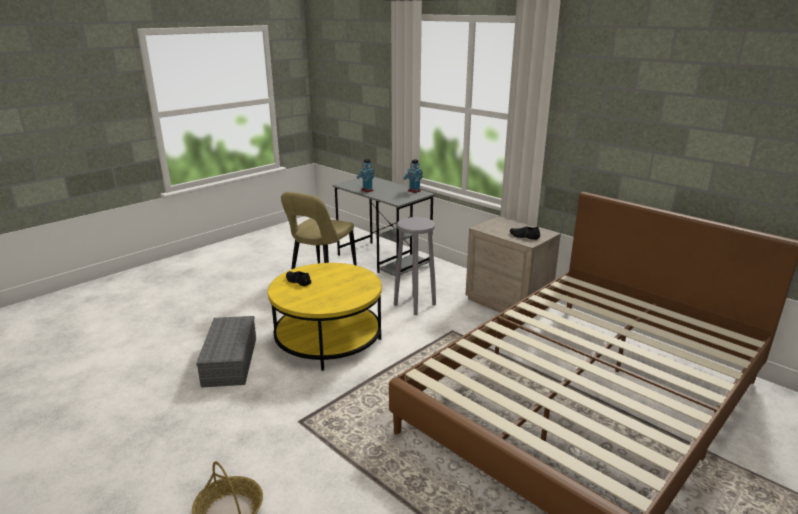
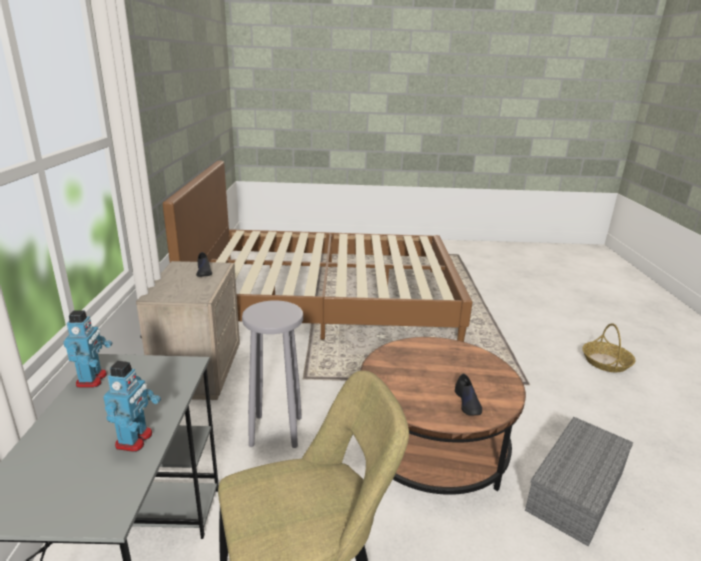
camera: 135 degrees left, 0 degrees up
yellow coffee table [268,263,382,370] -> brown coffee table [360,337,526,495]

